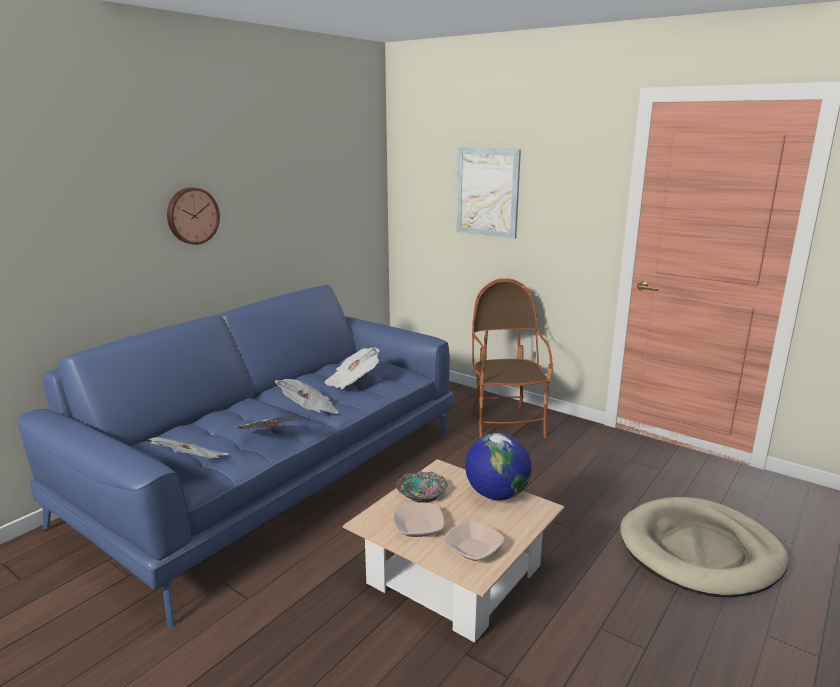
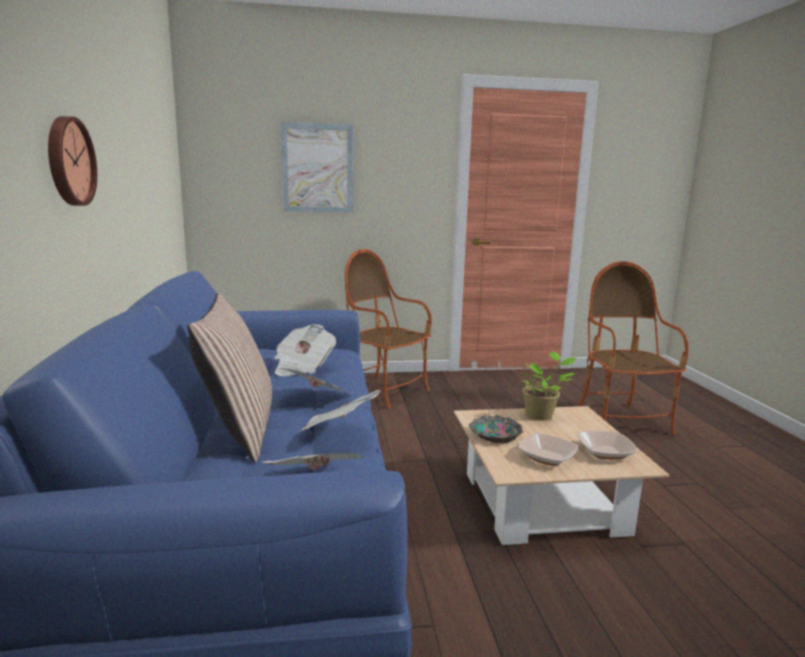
camera: 45 degrees left, 5 degrees down
globe [465,433,532,500] -> potted plant [520,351,576,421]
beige dog bed [620,497,789,597] -> armchair [578,261,689,436]
none -> pillow [187,293,272,463]

